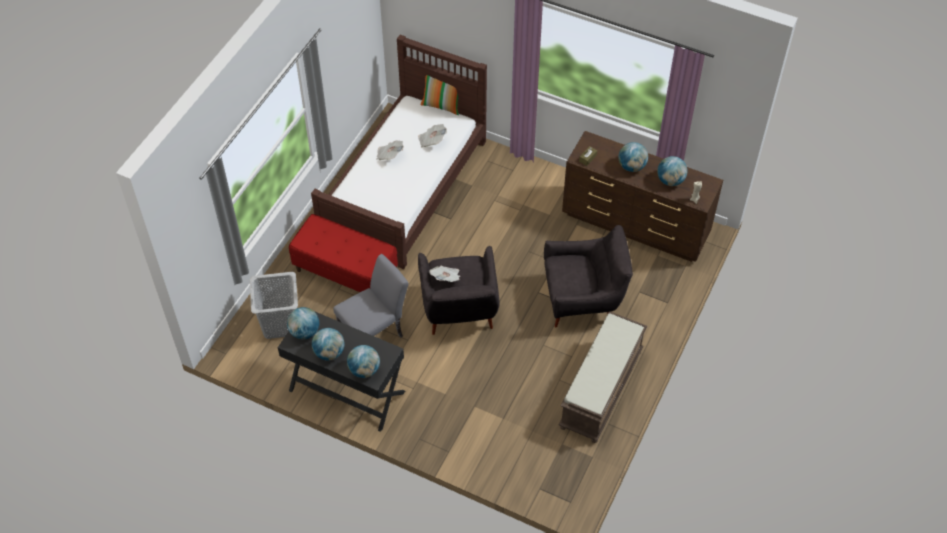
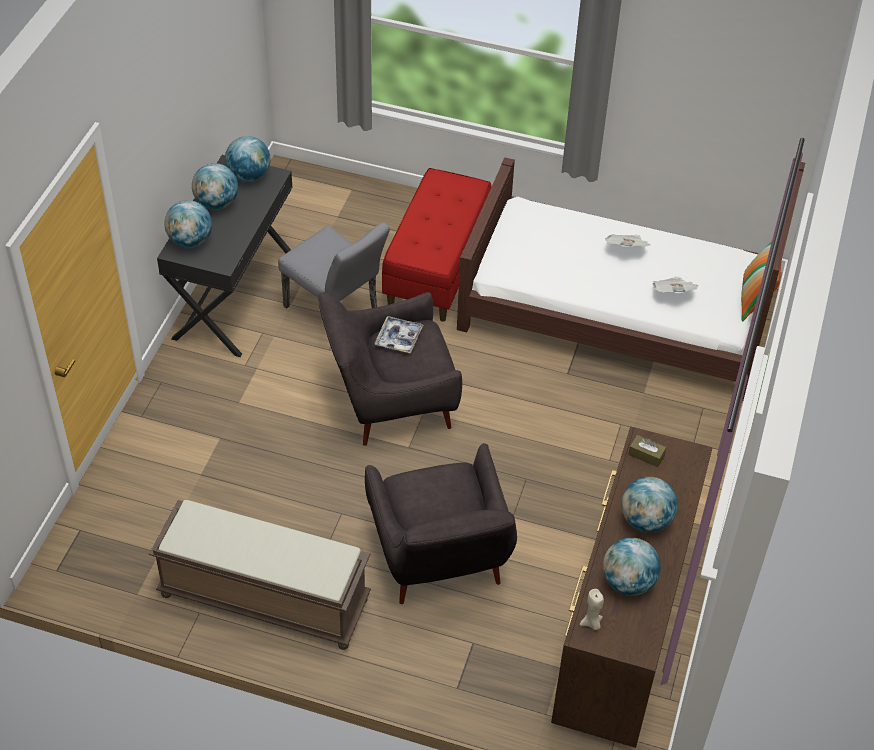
camera: 80 degrees right, 5 degrees down
grey laundry basket [250,272,298,339] -> none
newspaper [429,266,460,282] -> tray [375,316,423,353]

